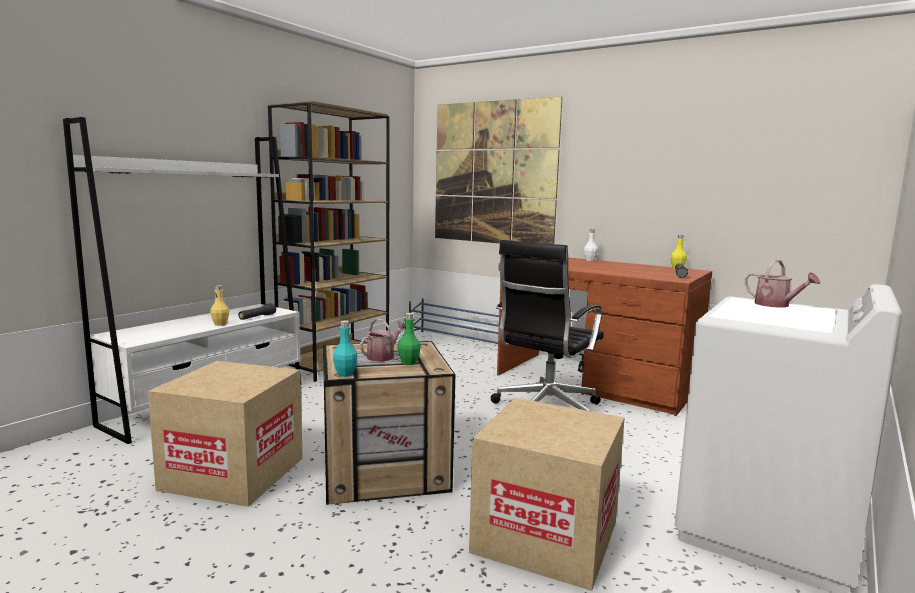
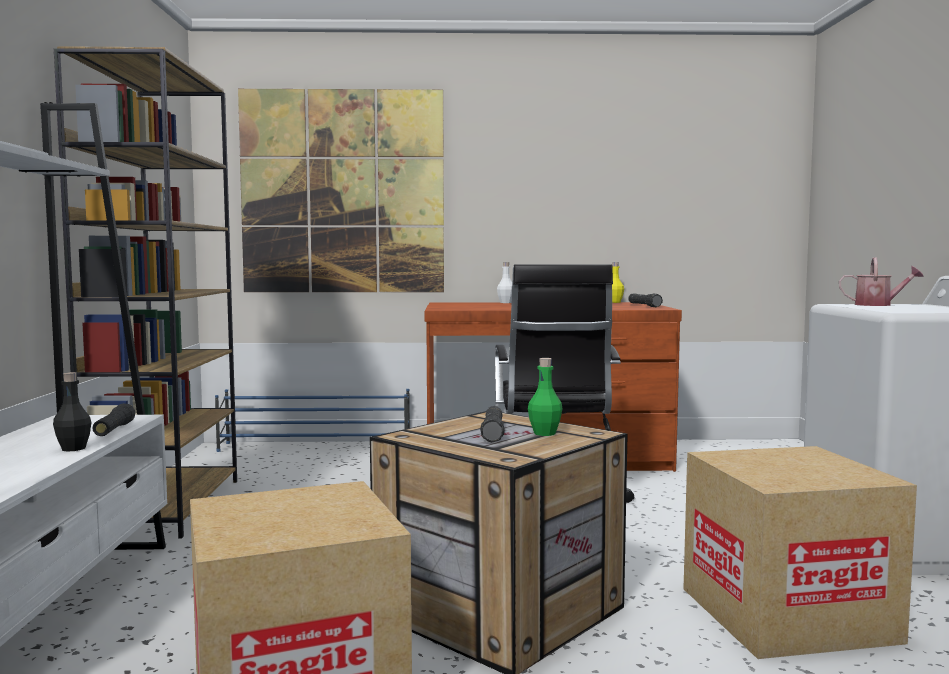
camera: 35 degrees left, 5 degrees down
yellow bottle [210,285,229,326] -> black bottle [53,372,91,452]
turquoise bottle [333,320,357,377] -> none
watering can [360,318,405,362] -> black flashlight [480,406,505,442]

